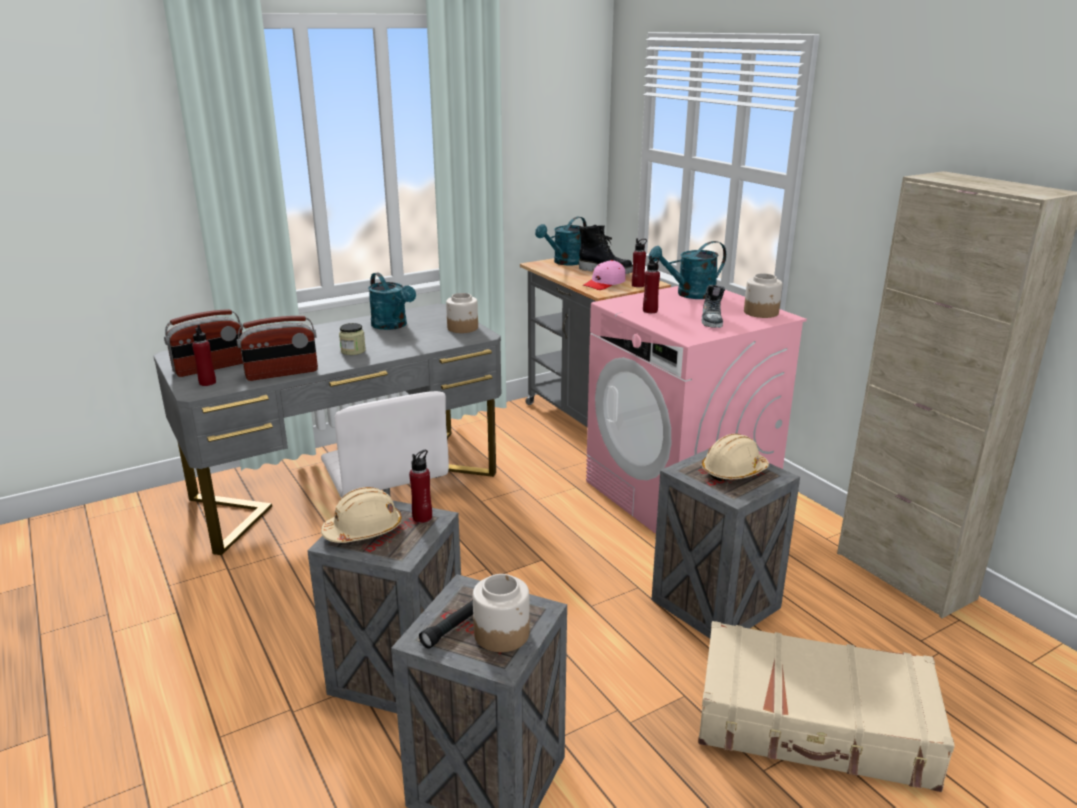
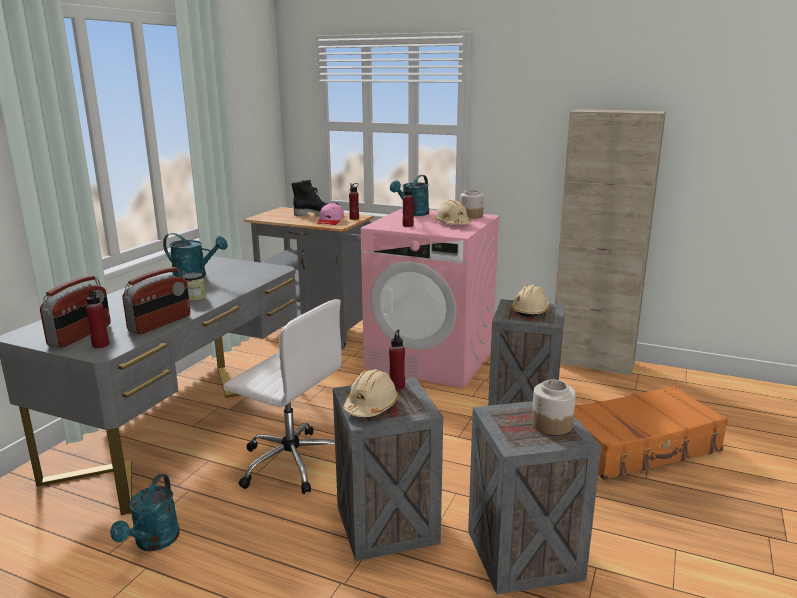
camera: 35 degrees left, 5 degrees down
black flashlight [419,600,473,649] -> none
jar [446,293,478,333] -> none
turquoise watering can [535,217,587,265] -> turquoise watering can moved to [110,474,180,551]
beige suitcase [698,621,955,792] -> orange suitcase [574,385,728,480]
shoe [702,285,725,328] -> beige hard hat [435,200,472,225]

